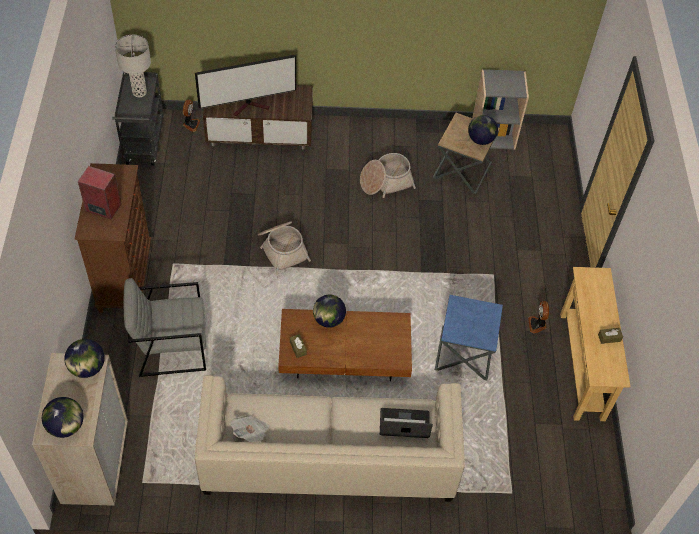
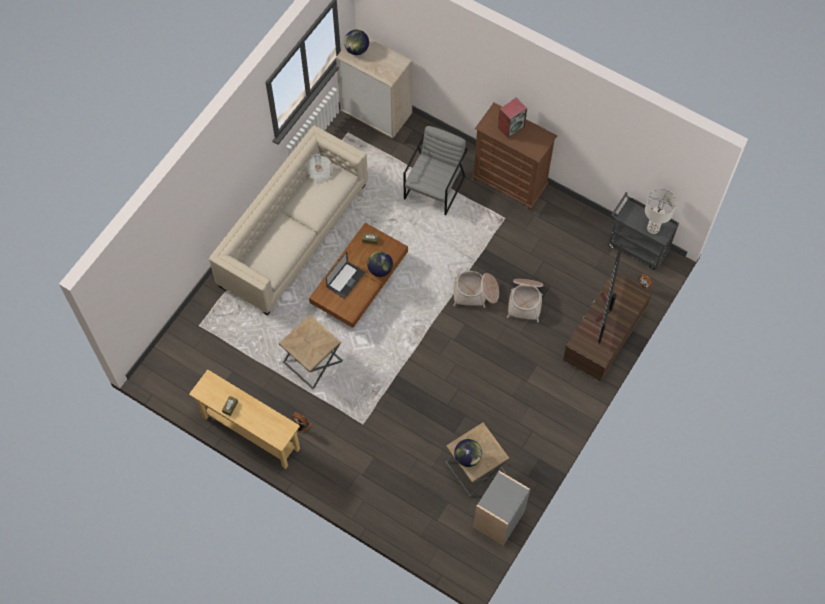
camera: 125 degrees right, 10 degrees up
globe [65,339,105,378] -> none
basket [360,153,416,198] -> basket moved to [507,279,543,323]
laptop [380,408,433,438] -> laptop moved to [326,252,365,298]
blue side table [435,295,503,380] -> brown side table [279,315,343,389]

